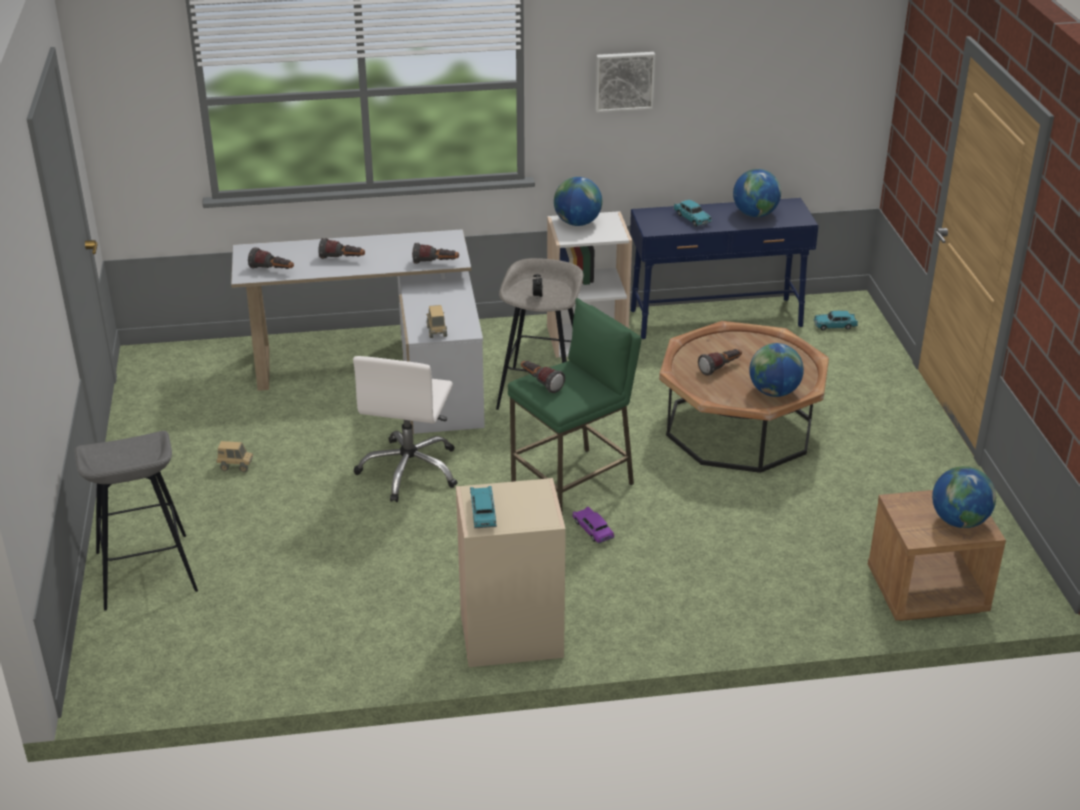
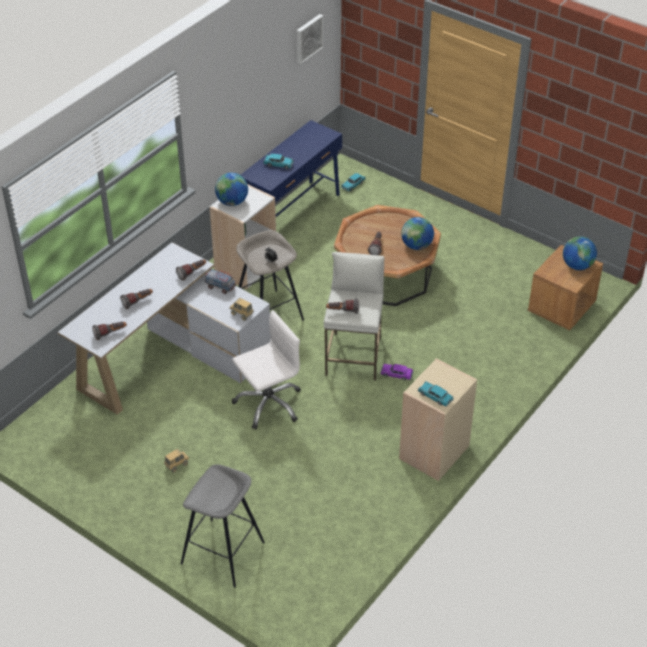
camera: 45 degrees left, 10 degrees up
white office chair [353,356,458,502] -> white office chair turned 90 degrees counterclockwise [232,310,301,430]
green stool [508,298,642,512] -> white stool [324,252,385,381]
picture [595,52,655,112] -> picture moved to [297,14,323,64]
globe [733,169,781,217] -> none
none -> toy truck [205,269,236,294]

